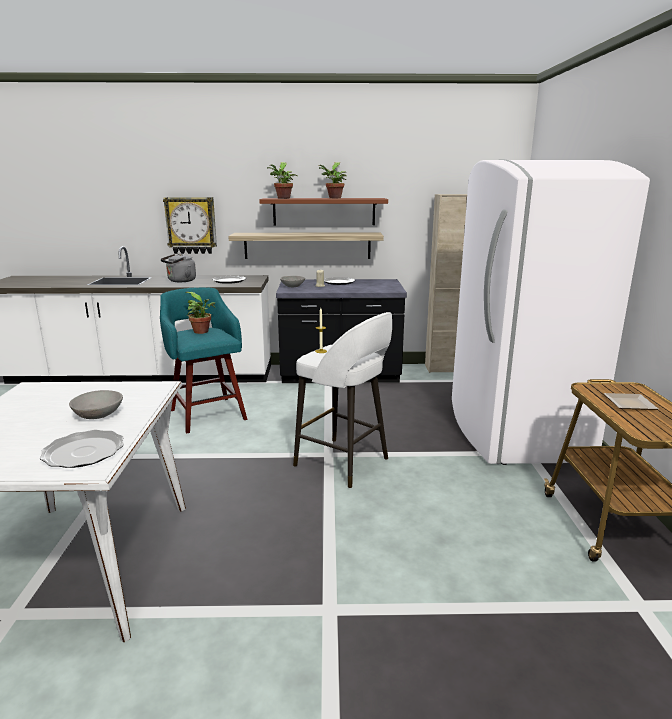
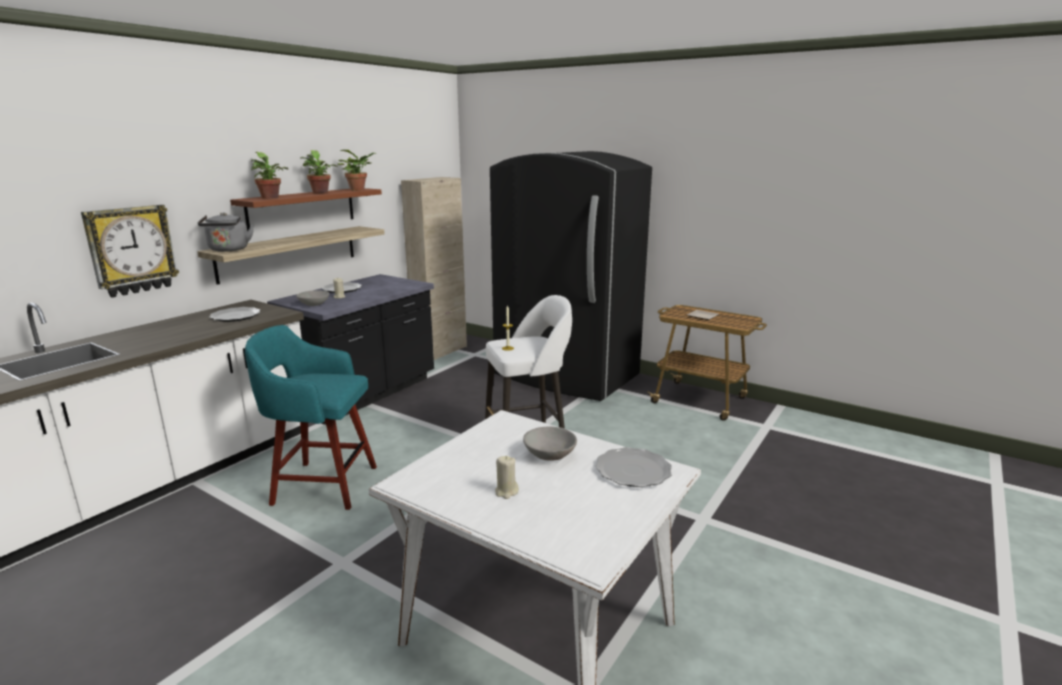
camera: 55 degrees left, 0 degrees up
grey kettle [161,253,196,282] -> grey kettle moved to [198,212,254,252]
potted plant [185,292,216,334] -> potted plant moved to [338,150,376,190]
white fridge [452,159,650,465] -> black fridge [490,151,652,401]
none -> beige candle [495,456,519,499]

